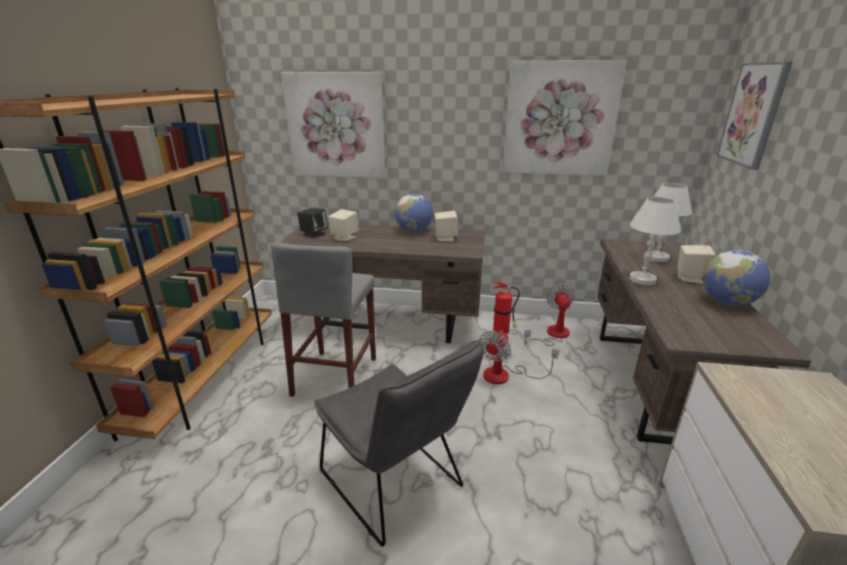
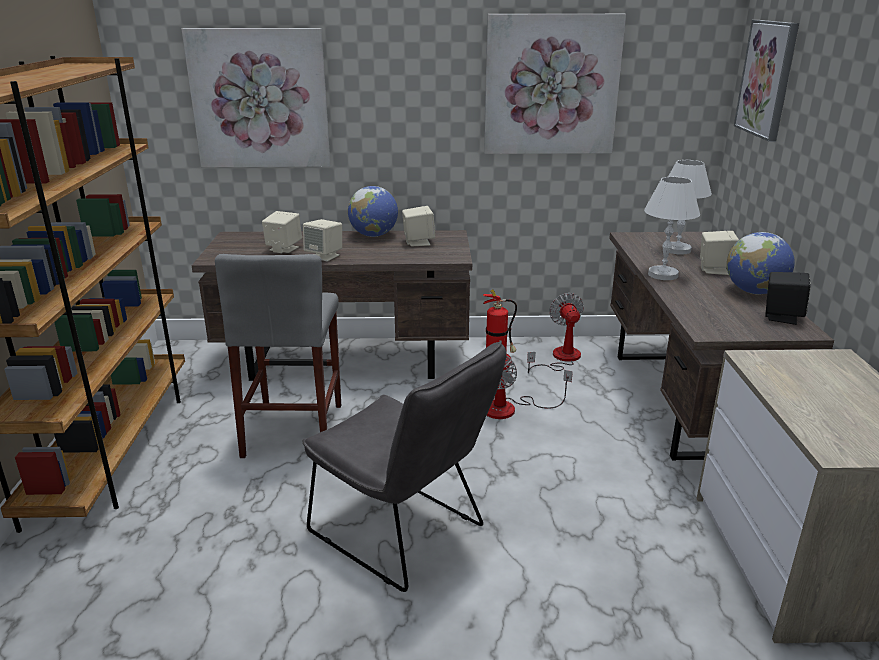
camera: 10 degrees left, 0 degrees up
black speaker [297,208,328,238] -> black speaker moved to [765,272,811,325]
none -> beige speaker [303,219,342,261]

